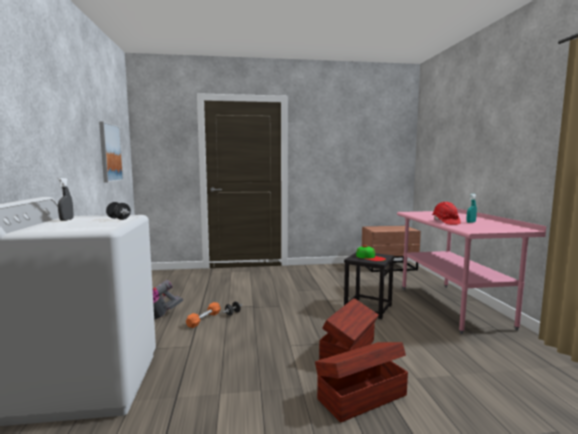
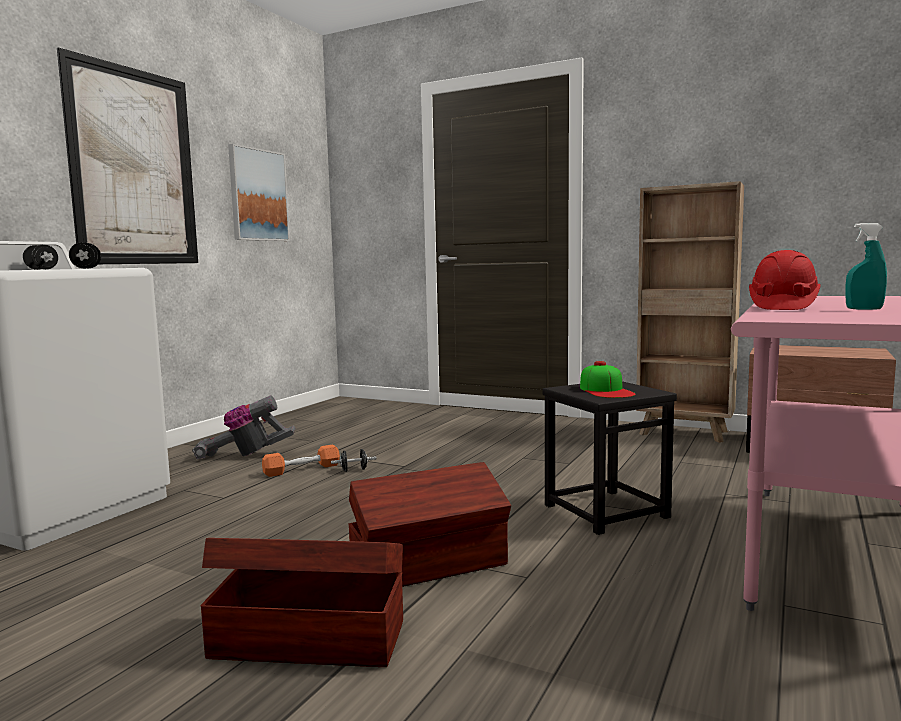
camera: 35 degrees right, 0 degrees up
grey spray bottle [58,178,74,221] -> black dumbbell [23,244,58,270]
none -> picture [57,47,198,264]
none -> brown bookcase [636,181,744,443]

